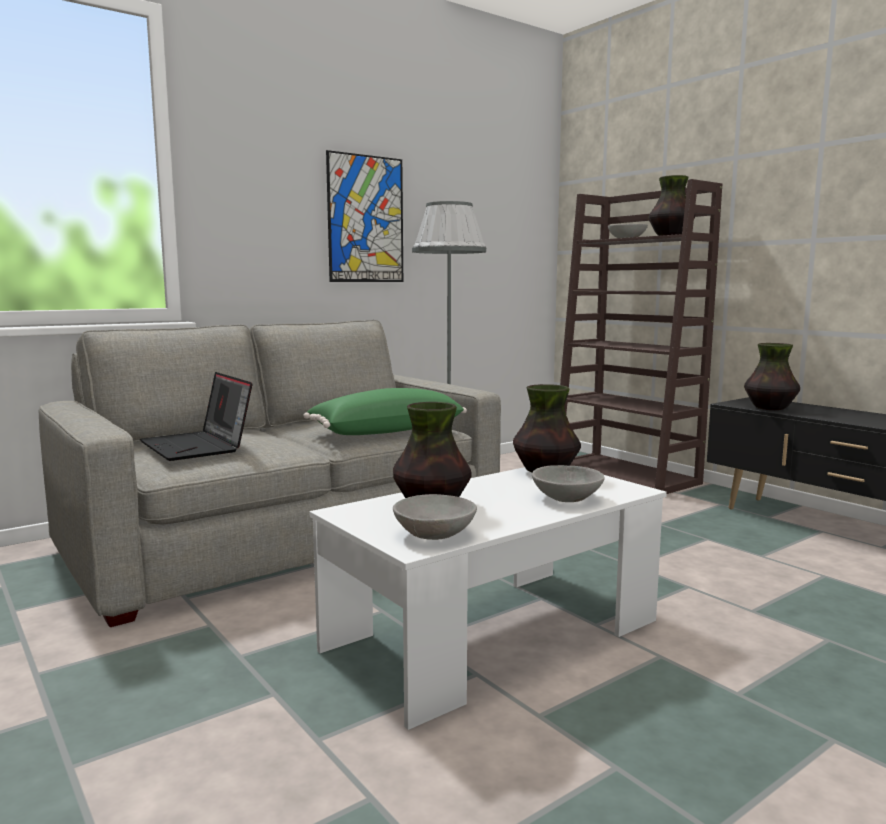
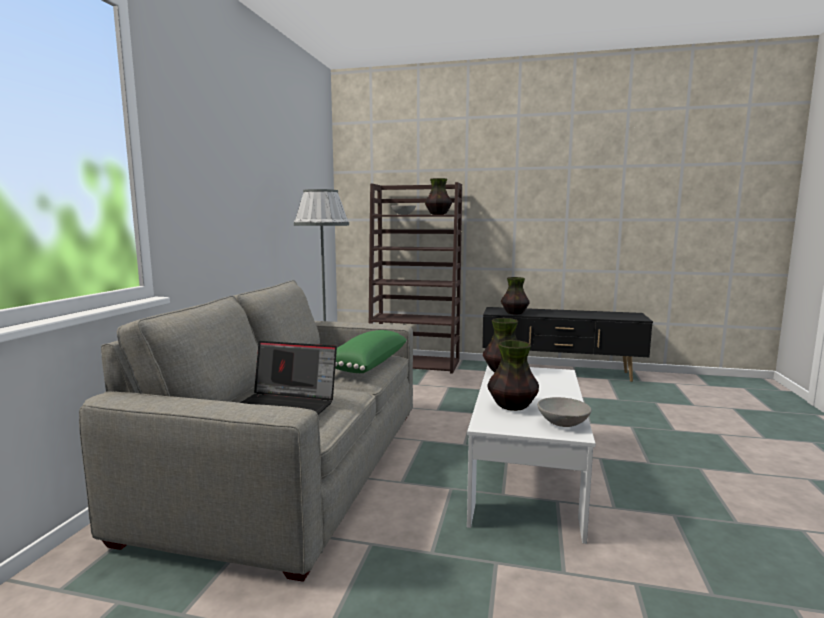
camera: 40 degrees left, 0 degrees up
picture [326,150,403,282] -> none
grey bowl [532,465,605,502] -> none

